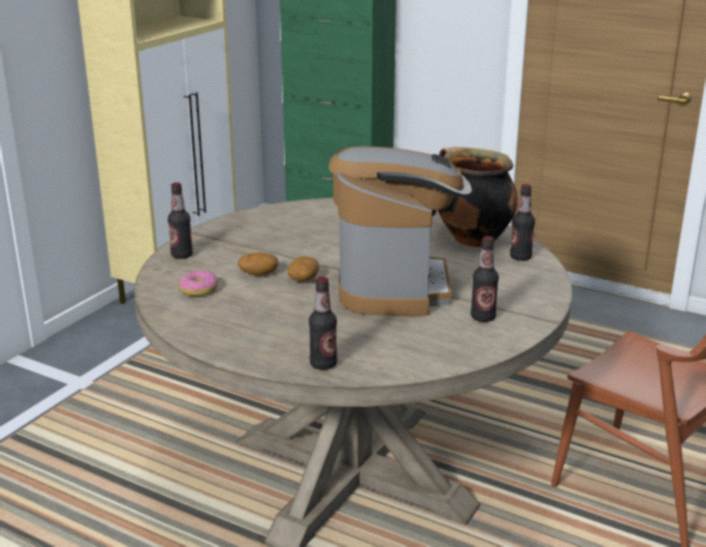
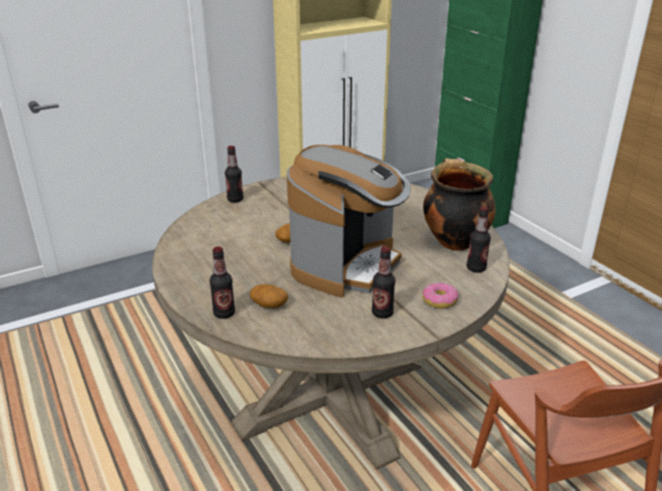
camera: 30 degrees right, 5 degrees up
donut [178,270,218,296] -> donut moved to [423,283,458,309]
potato [238,253,278,276] -> potato moved to [250,284,288,308]

